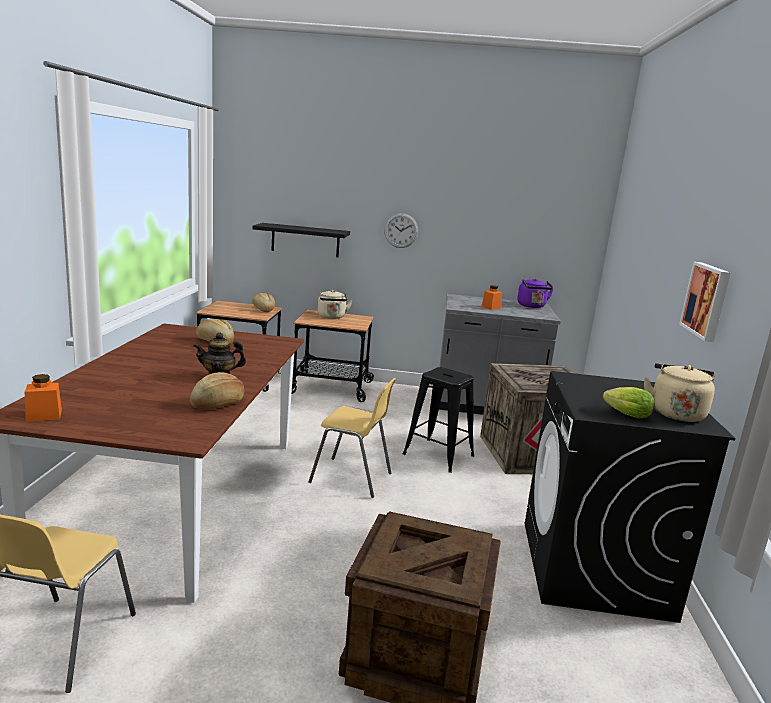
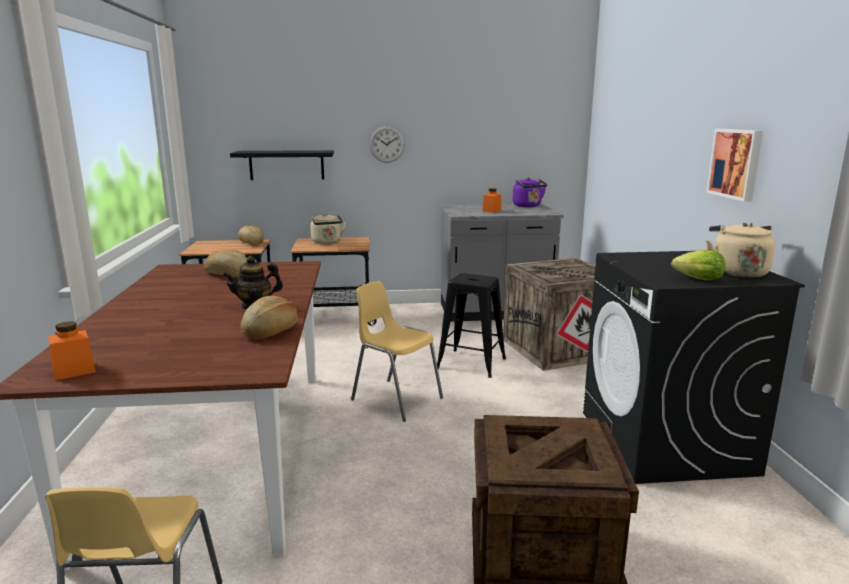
camera: 10 degrees left, 0 degrees up
yellow chair [308,378,396,498] -> yellow chair turned 150 degrees counterclockwise [351,281,443,422]

